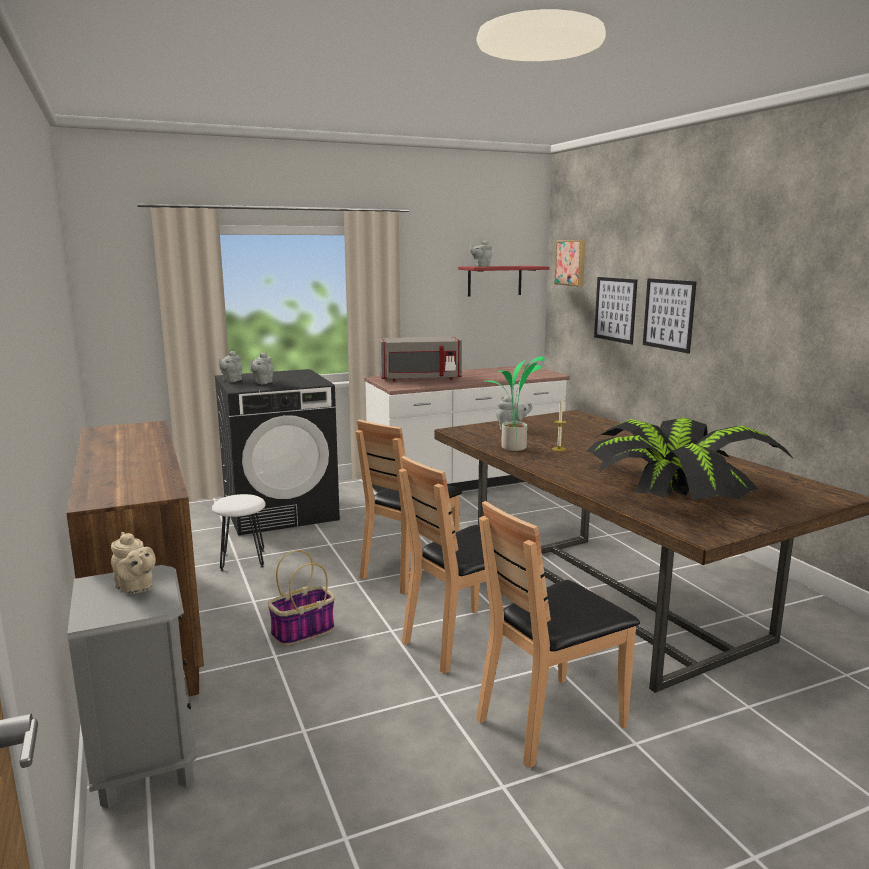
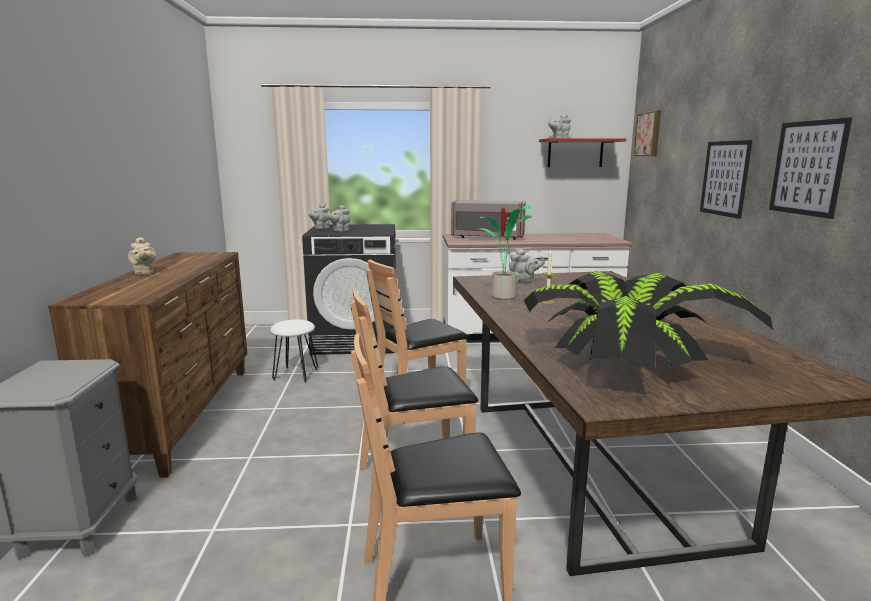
camera: 20 degrees right, 0 degrees up
beige teapot [111,532,156,594] -> beige teapot moved to [128,237,156,274]
basket [268,550,335,646] -> none
picture [594,277,637,344] -> picture moved to [769,117,852,219]

